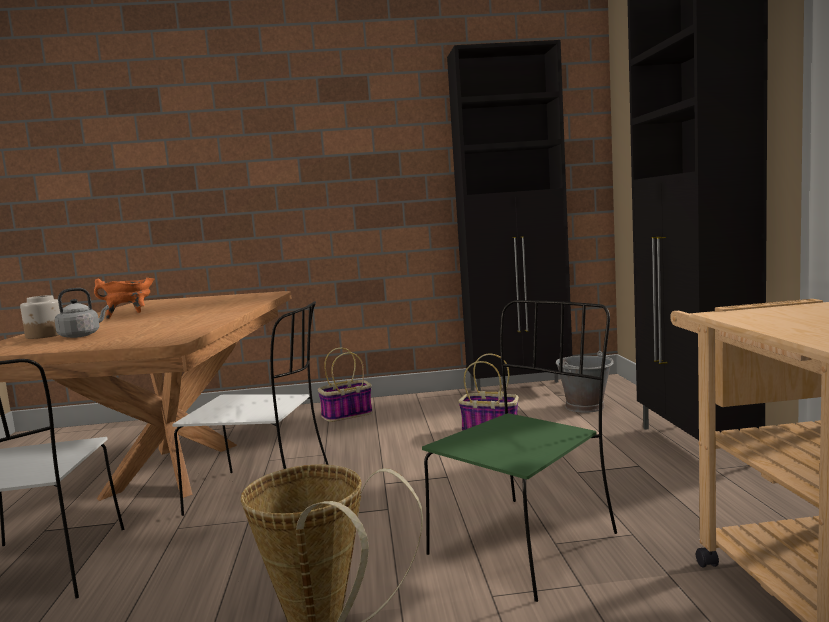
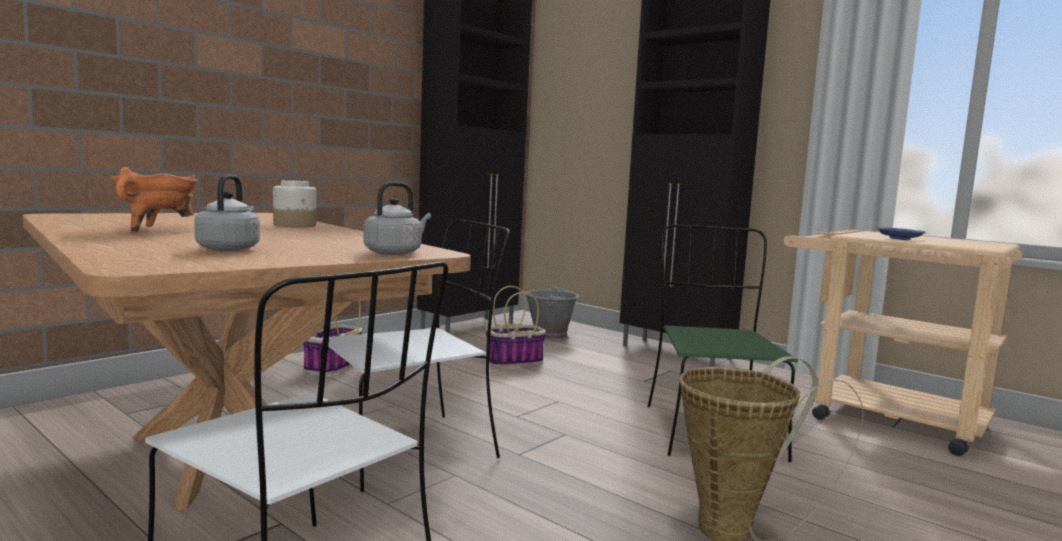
camera: 45 degrees left, 0 degrees up
jar [20,295,60,339] -> jar moved to [273,180,316,227]
none -> grey kettle [363,182,431,255]
none -> blue plate [877,228,926,240]

